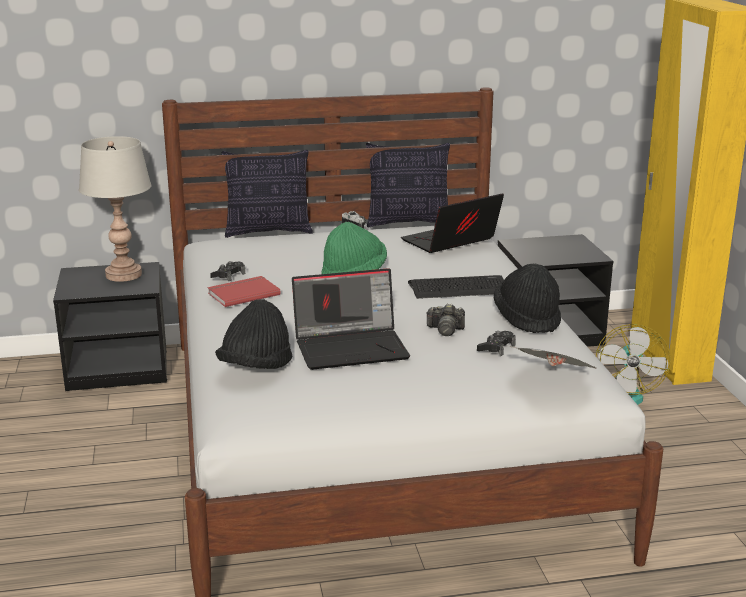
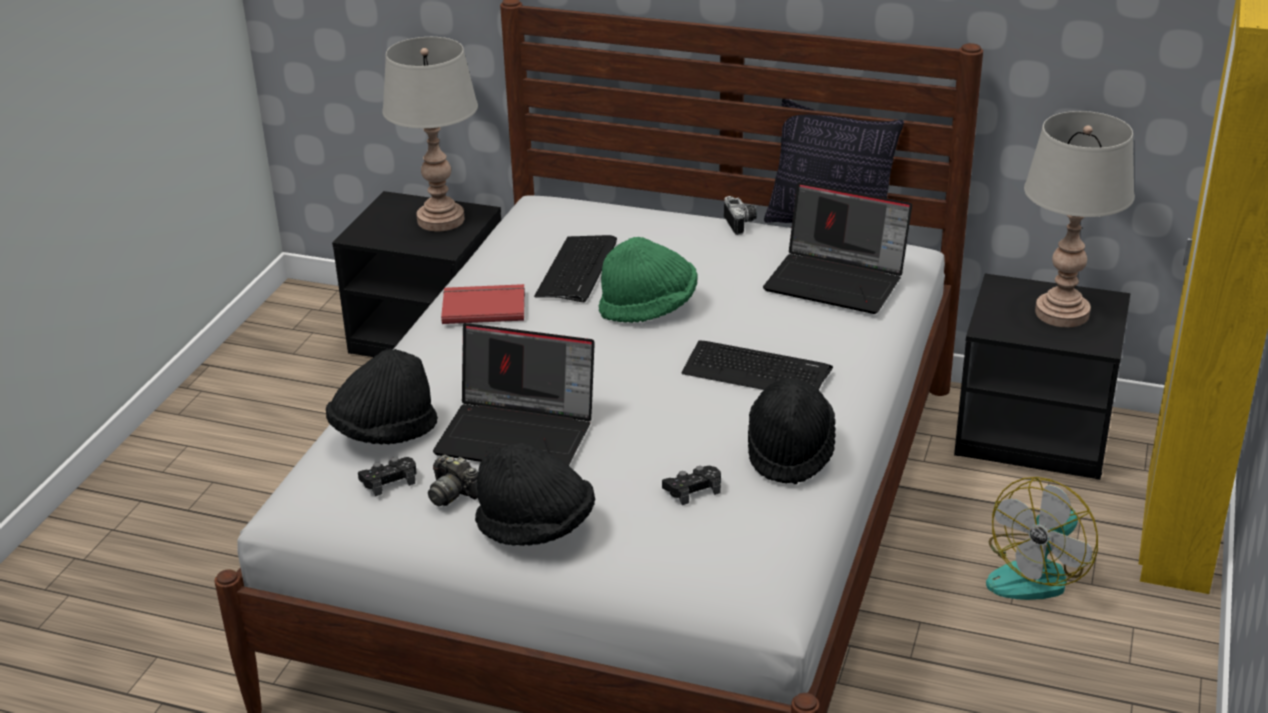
camera: 30 degrees right, 10 degrees up
black game controller [210,261,245,281] -> black game controller moved to [358,457,416,496]
pillow [222,150,313,238] -> none
laptop [401,193,504,253] -> laptop turned 150 degrees counterclockwise [763,182,912,314]
camera [426,303,465,336] -> camera moved to [428,454,478,506]
newspaper [509,346,596,368] -> none
none -> black hat [475,443,595,546]
none -> keyboard [534,235,617,302]
none -> grey table lamp [1024,111,1135,327]

